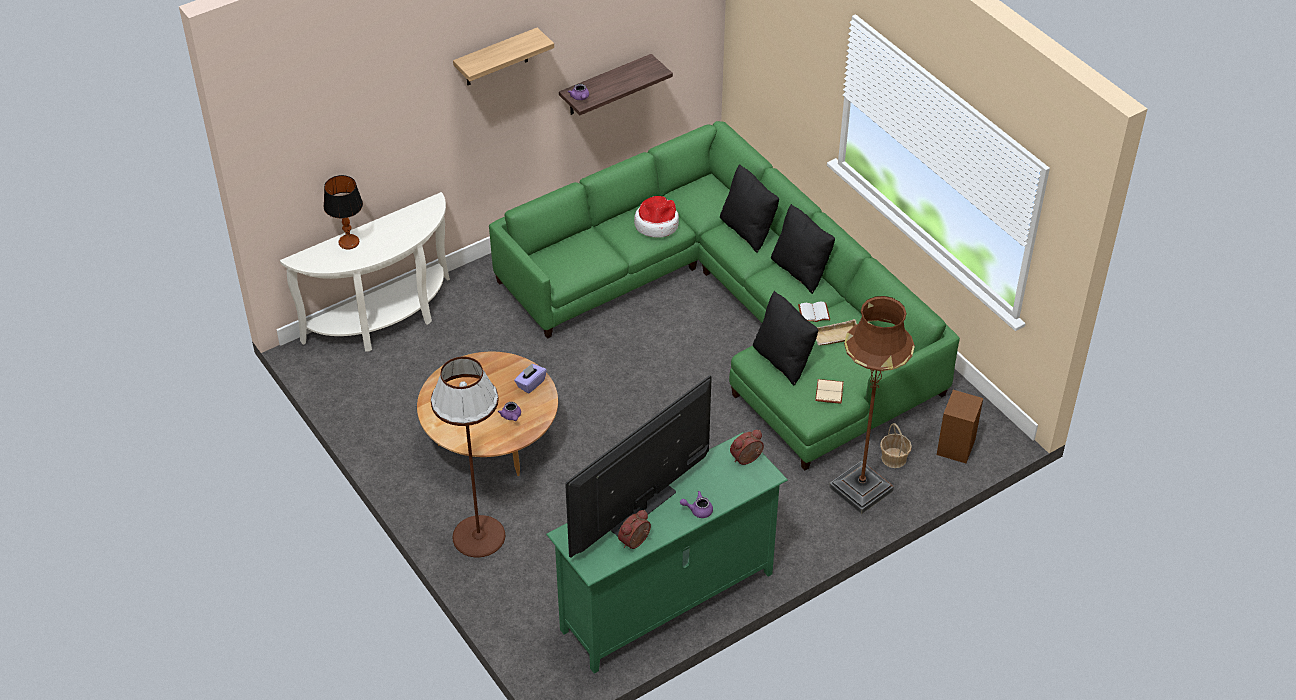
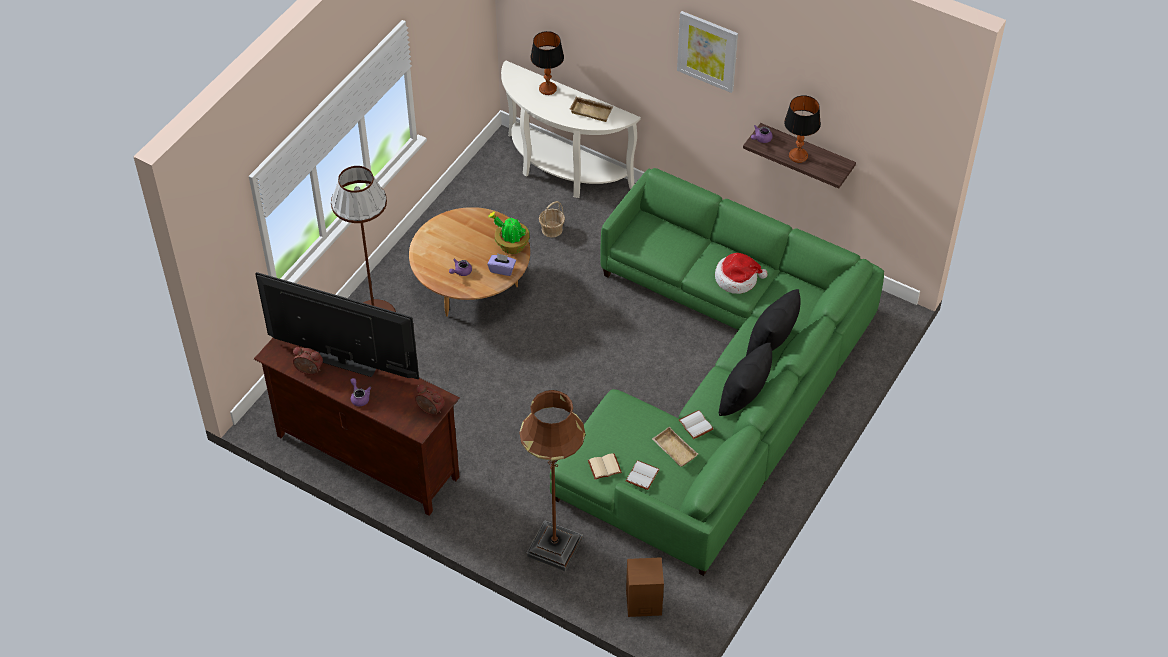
camera: 65 degrees right, 5 degrees up
shelf [453,27,554,85] -> picture [677,11,738,93]
green tv stand [546,432,788,674] -> brown tv stand [254,338,460,516]
black pillow [753,291,818,386] -> none
basket [880,423,912,468] -> basket moved to [539,201,565,238]
none -> potted plant [489,212,530,254]
none -> beige tray [569,96,614,122]
none -> white book [626,460,660,490]
none -> table lamp [784,95,821,163]

